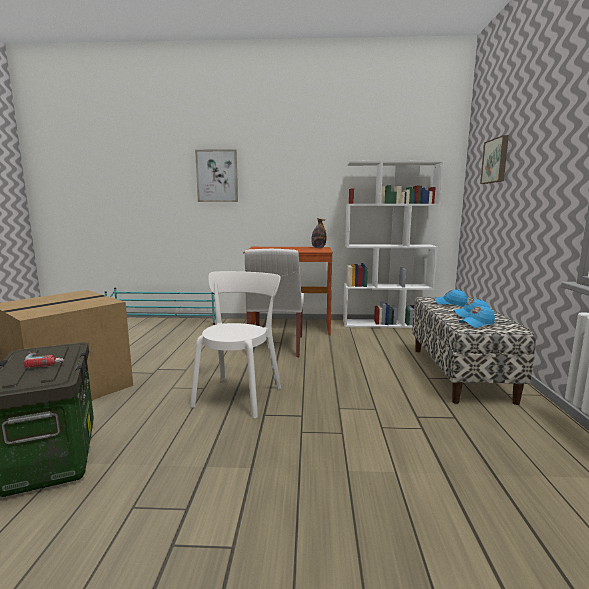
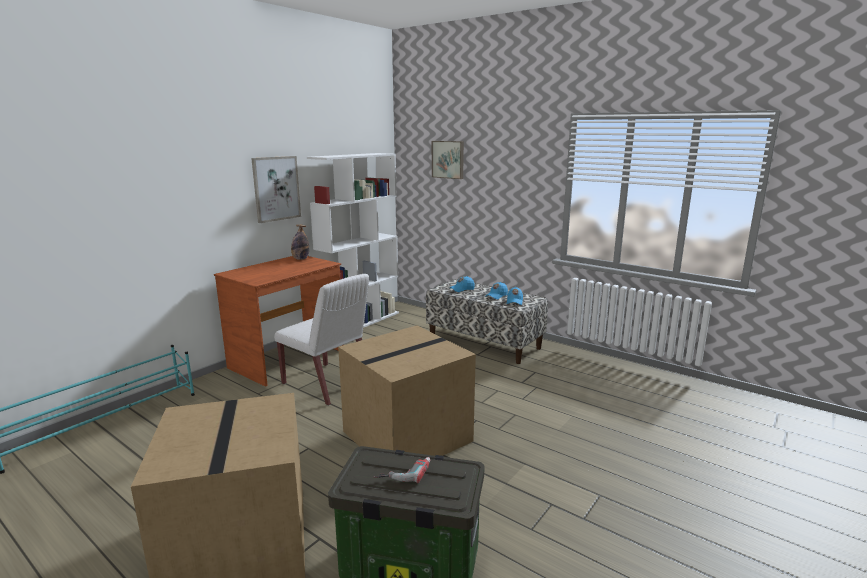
camera: 55 degrees left, 5 degrees up
white chair [190,271,281,418] -> cardboard box [338,326,476,456]
picture [195,149,238,202] -> picture moved to [251,156,301,223]

